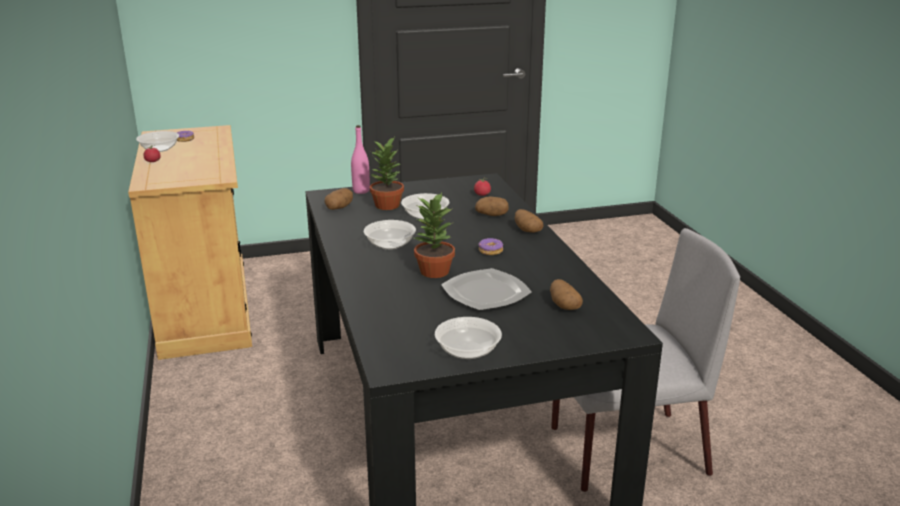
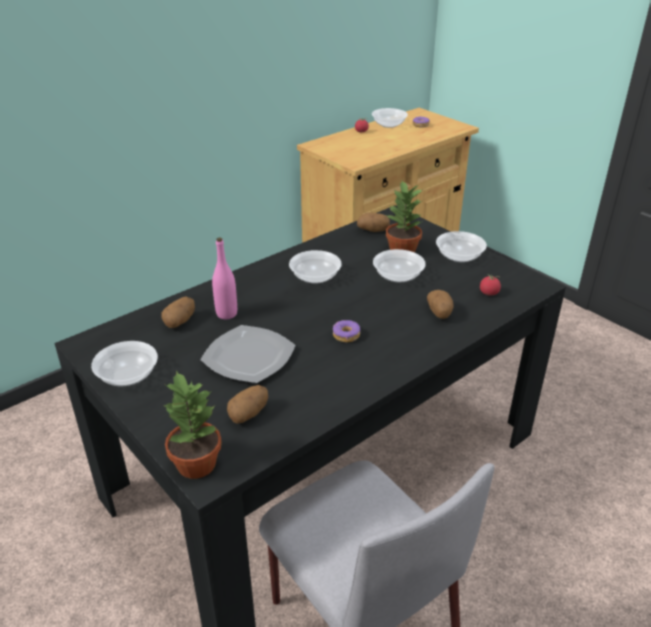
camera: 65 degrees right, 10 degrees up
pink bottle [351,125,370,194] -> pink bottle moved to [212,238,237,319]
potted plant [414,193,455,278] -> potted plant moved to [164,370,222,479]
potato [515,209,544,233] -> potato moved to [161,296,195,328]
none -> bowl [436,231,487,262]

